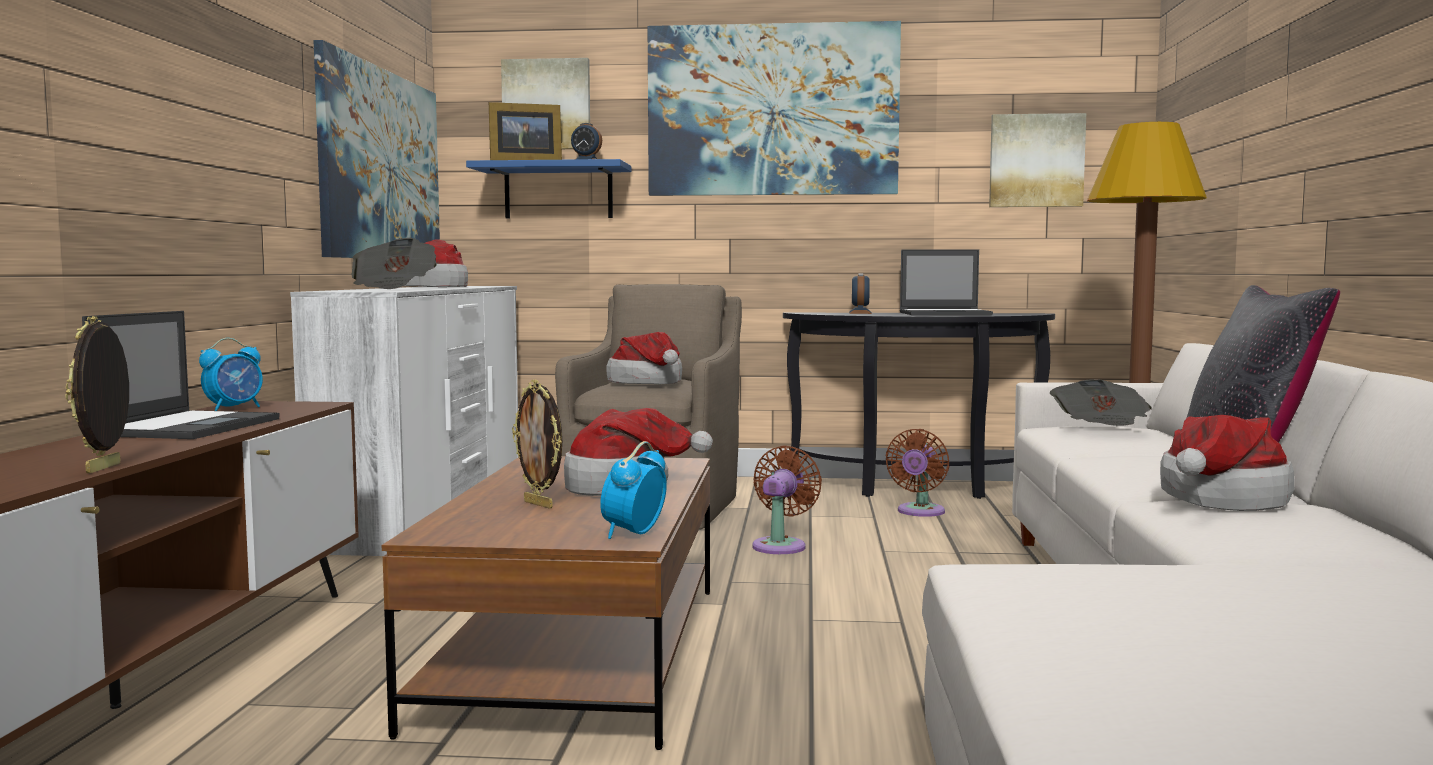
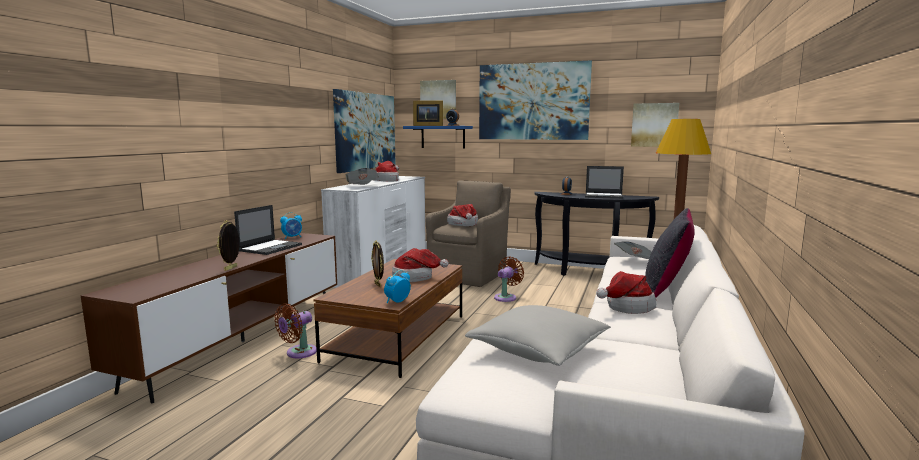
camera: 15 degrees right, 5 degrees up
brown fan [886,429,949,517] -> brown fan moved to [274,304,317,358]
none -> grey pillow [465,305,611,366]

